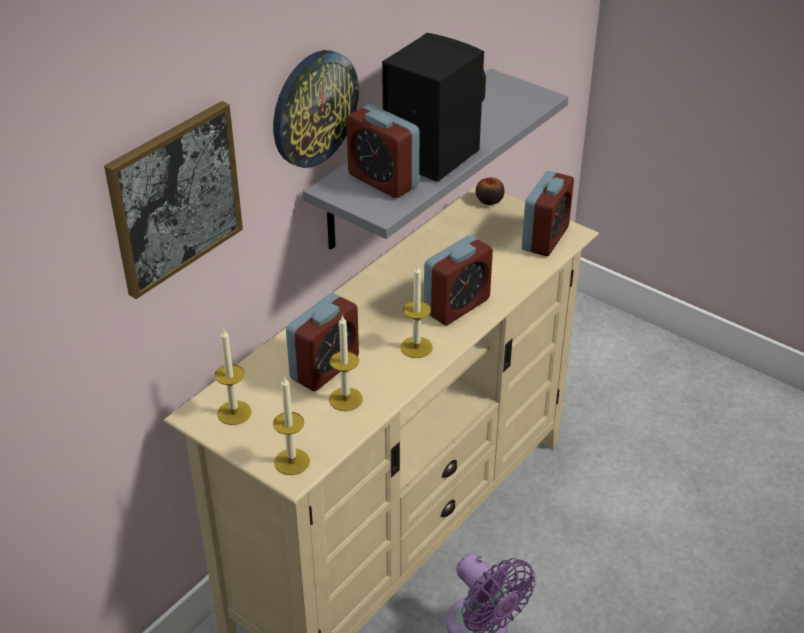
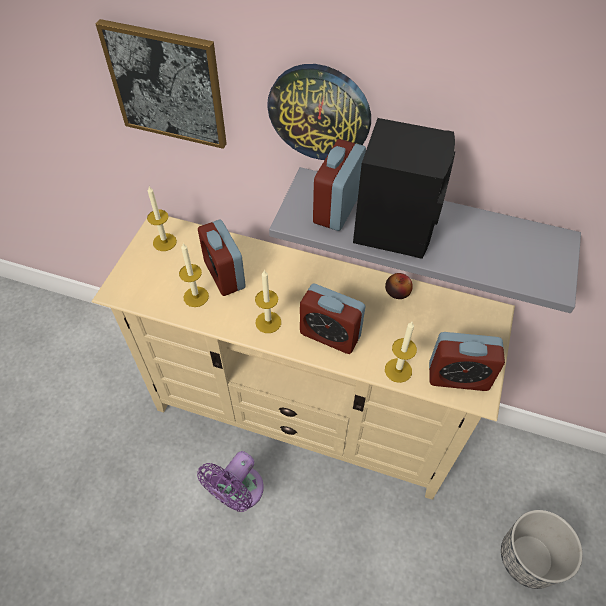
camera: 70 degrees right, 15 degrees up
candle [273,376,310,475] -> candle moved to [385,322,417,383]
alarm clock [286,293,359,391] -> alarm clock turned 45 degrees clockwise [198,220,246,296]
apple [476,177,505,205] -> apple moved to [385,273,413,299]
none -> planter [501,510,583,589]

